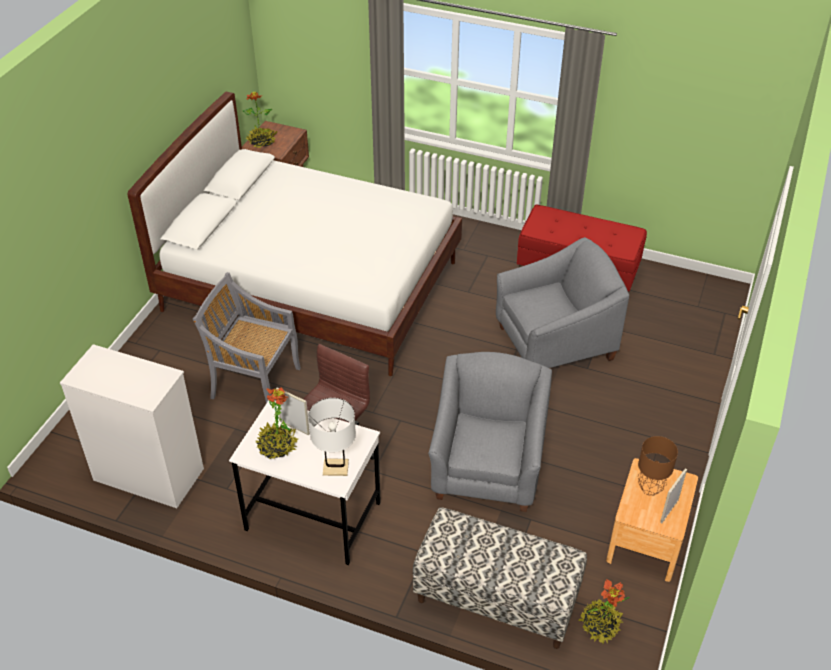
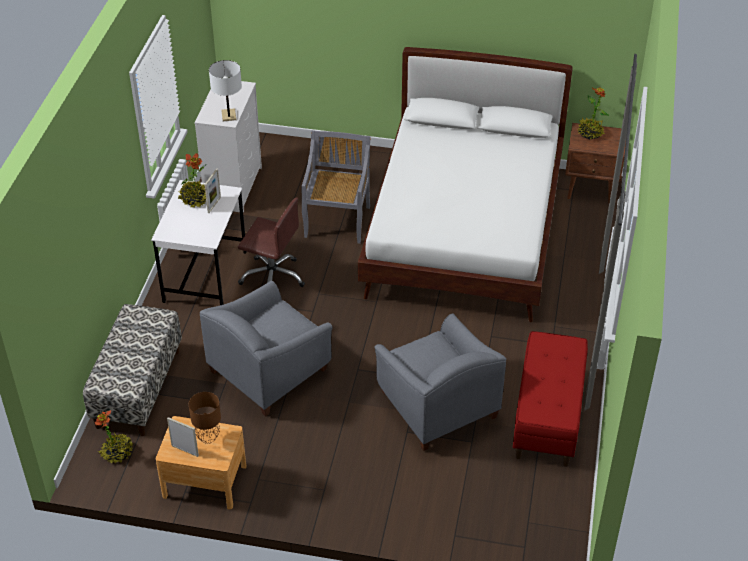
camera: 80 degrees right, 0 degrees up
white table lamp [308,398,356,476] -> white table lamp moved to [209,60,242,121]
grey armchair [428,352,552,512] -> grey armchair turned 135 degrees clockwise [200,281,333,417]

